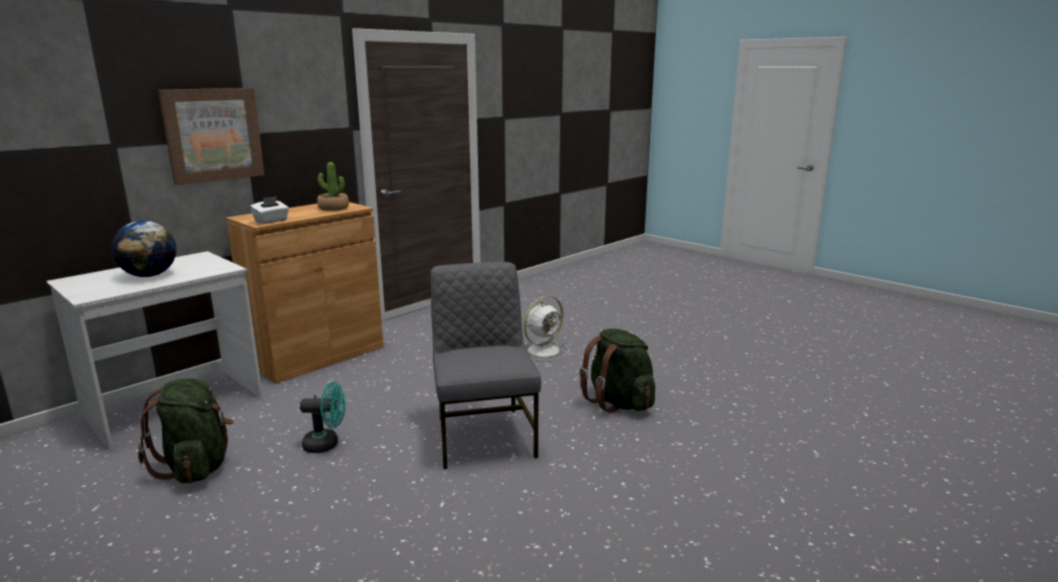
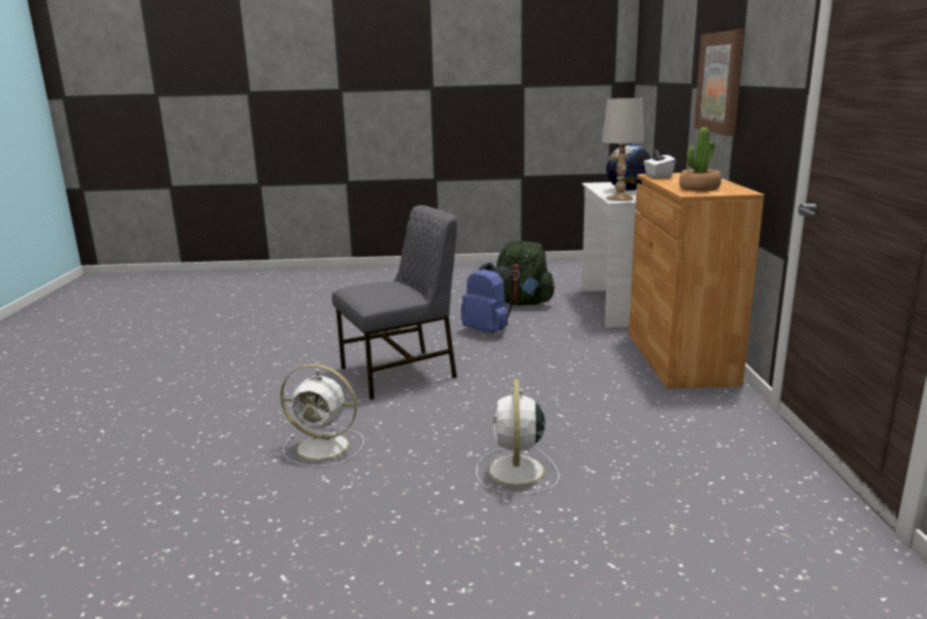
camera: 135 degrees right, 0 degrees up
turquoise fan [300,382,346,453] -> blue backpack [461,263,514,333]
grey chair [431,262,541,469] -> grey chair turned 60 degrees counterclockwise [332,205,457,400]
green backpack [579,329,655,413] -> white fan [280,364,364,467]
none -> white table lamp [602,98,644,201]

